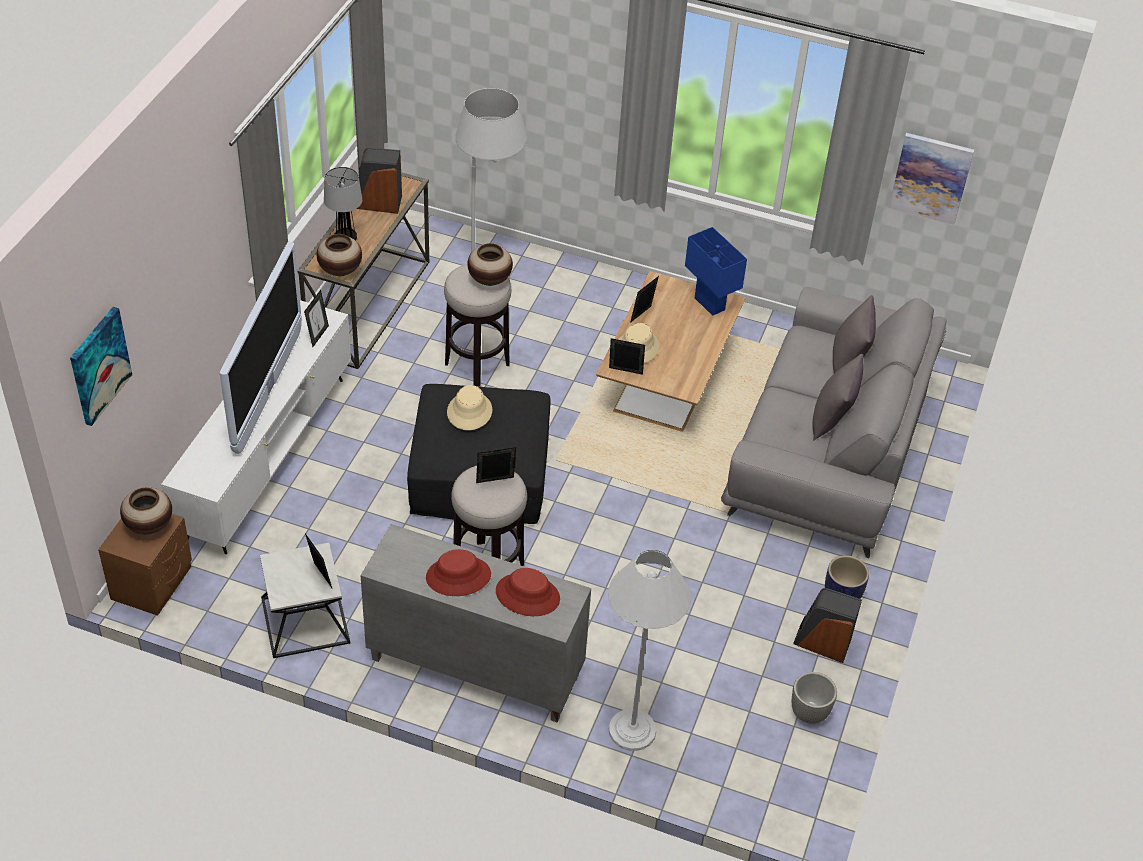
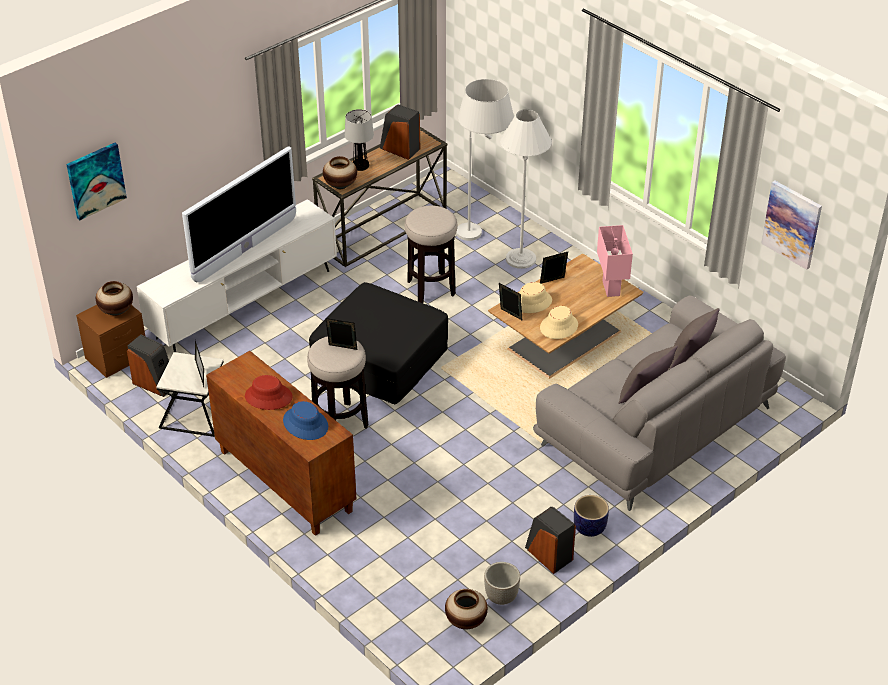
camera: 30 degrees right, 5 degrees down
picture frame [304,290,329,347] -> none
grey cabinet [360,524,591,722] -> brown cabinet [206,351,356,536]
beige hat [447,385,492,430] -> beige hat moved to [540,306,578,339]
vase [468,243,513,286] -> vase moved to [445,589,488,629]
red hat [496,568,560,616] -> blue hat [283,401,328,440]
white floor lamp [608,550,691,751] -> white floor lamp moved to [500,109,552,269]
blue table lamp [685,227,747,316] -> pink table lamp [597,225,633,297]
none -> speaker [127,335,169,397]

